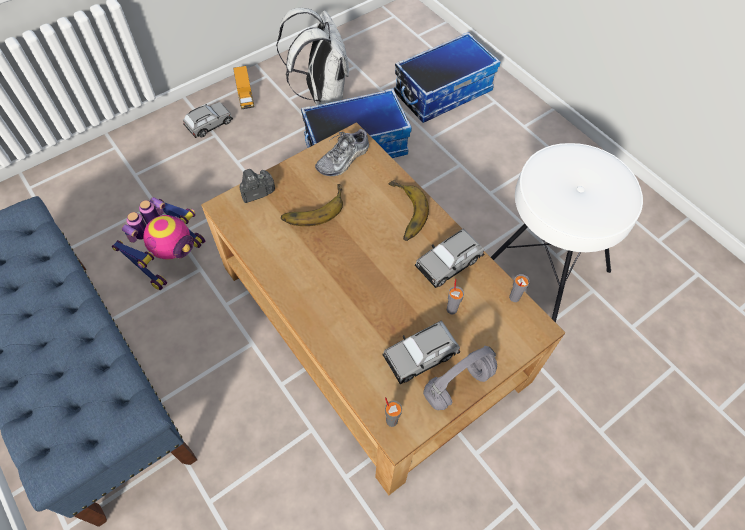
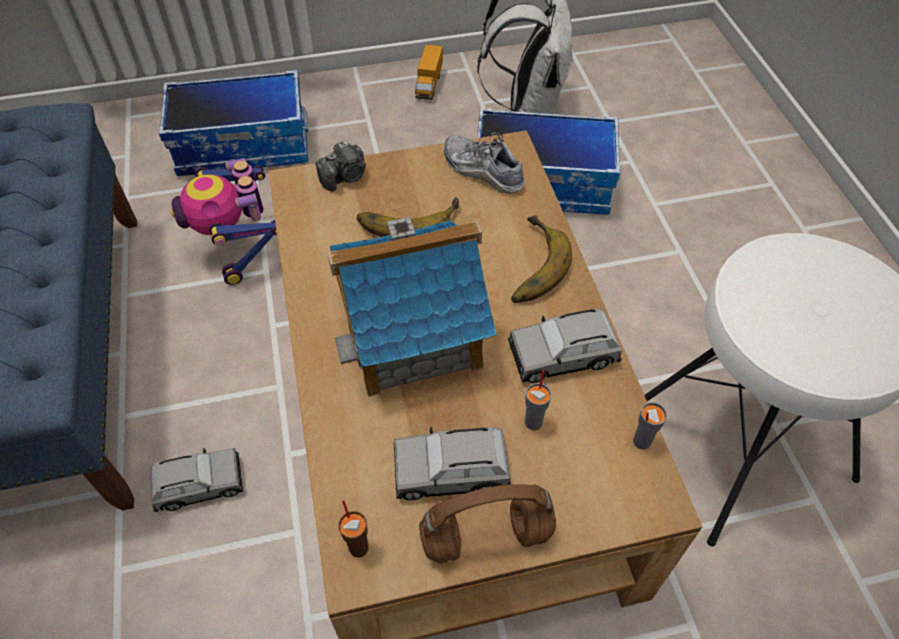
camera: 25 degrees right, 5 degrees down
toy robot [112,197,205,290] -> toy robot turned 105 degrees clockwise [171,158,277,285]
grey toy car [183,102,233,138] -> grey toy car moved to [150,448,243,512]
camera [239,169,275,203] -> camera turned 150 degrees clockwise [315,142,366,192]
shoe [315,129,369,176] -> shoe turned 60 degrees clockwise [444,132,525,194]
grey cup [385,397,402,427] -> brown cup [338,500,368,558]
storage box [394,32,501,123] -> storage box moved to [159,70,309,176]
grey headphones [423,346,497,410] -> brown headphones [419,484,556,564]
none -> toy house [327,217,497,397]

